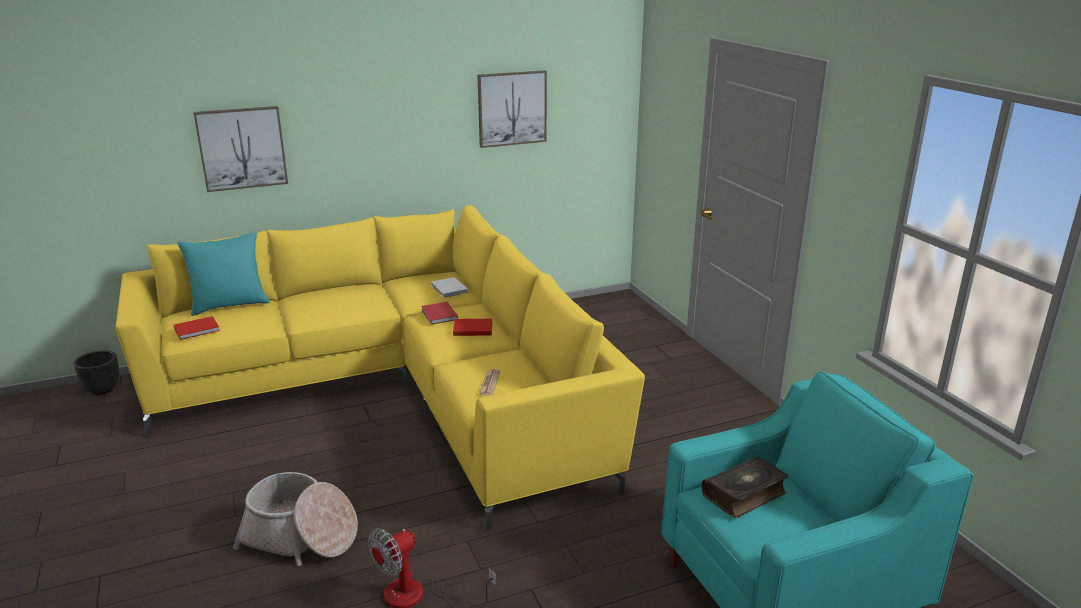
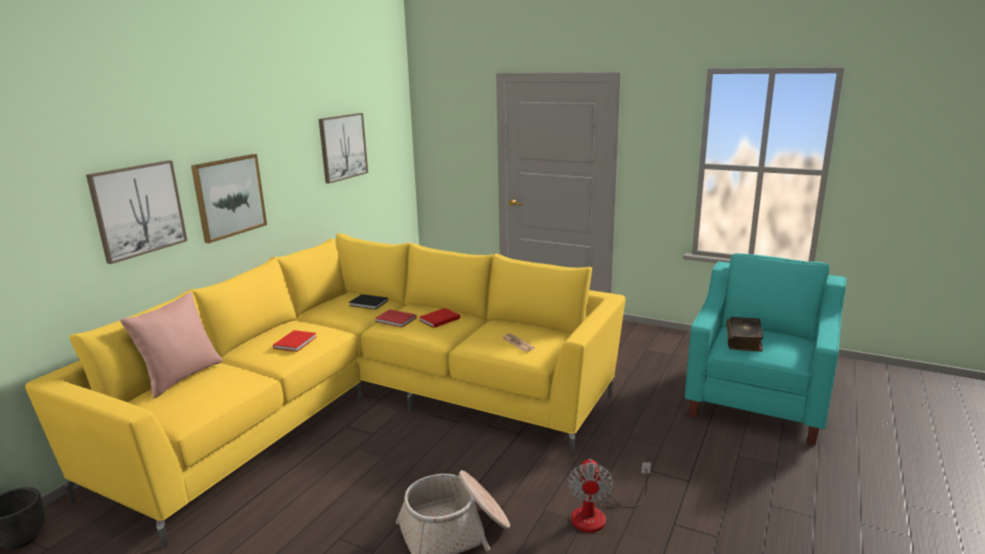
camera: 40 degrees left, 5 degrees down
red book [174,316,220,340] -> red book moved to [273,330,317,352]
turquoise pillow [177,232,269,316] -> pink pillow [120,292,223,398]
white book [431,277,468,298] -> black book [349,294,388,310]
none -> picture [191,154,267,243]

